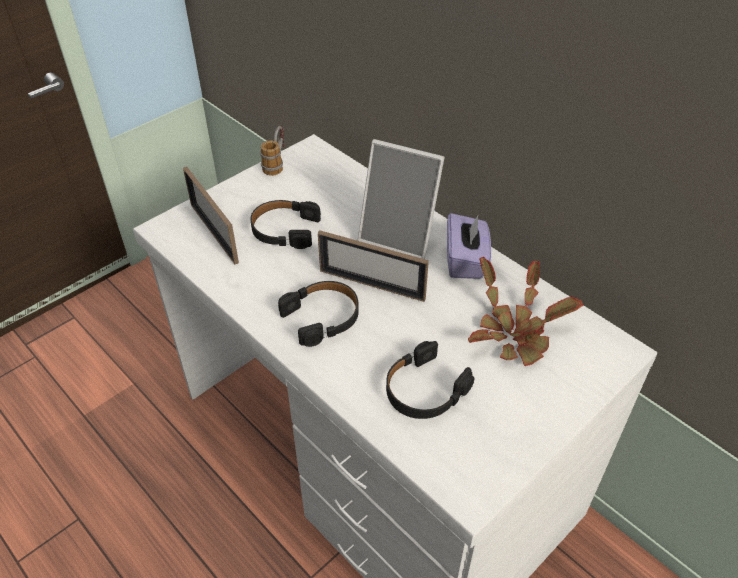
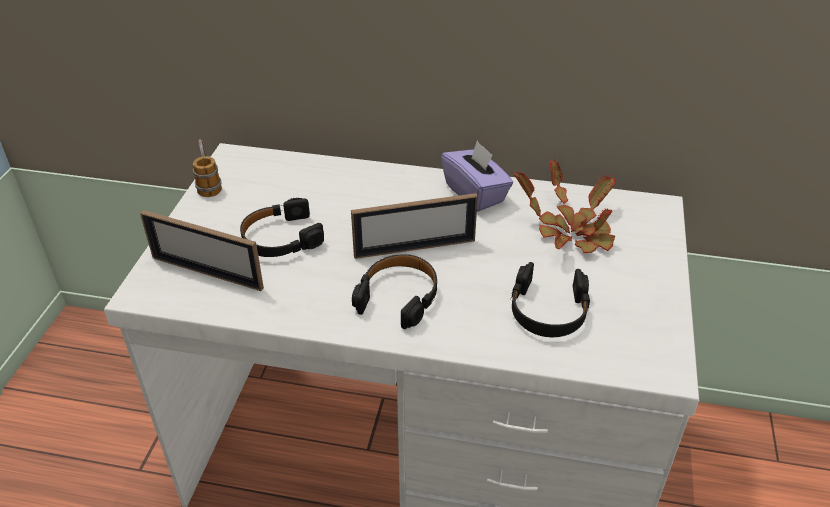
camera: 35 degrees left, 5 degrees down
picture frame [358,139,445,259] -> none

